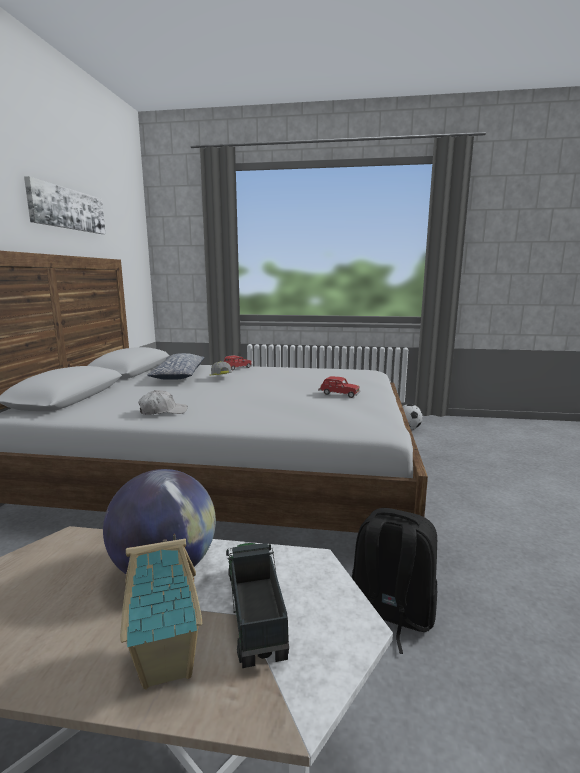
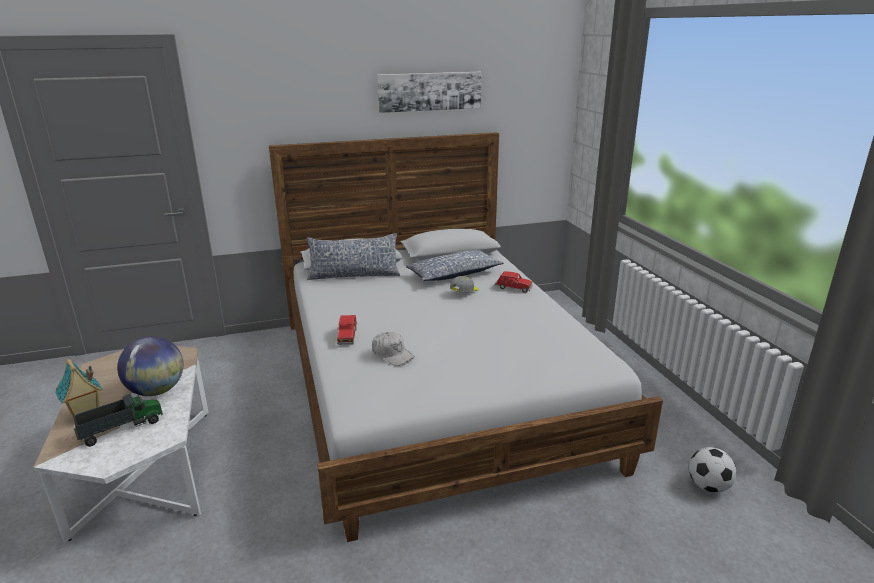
camera: 65 degrees right, 10 degrees up
white cap [138,390,188,415] -> white cap moved to [372,332,415,366]
red toy car [318,376,361,398] -> red toy car moved to [337,315,357,345]
black backpack [352,508,437,654] -> none
none -> pillow [307,233,400,280]

